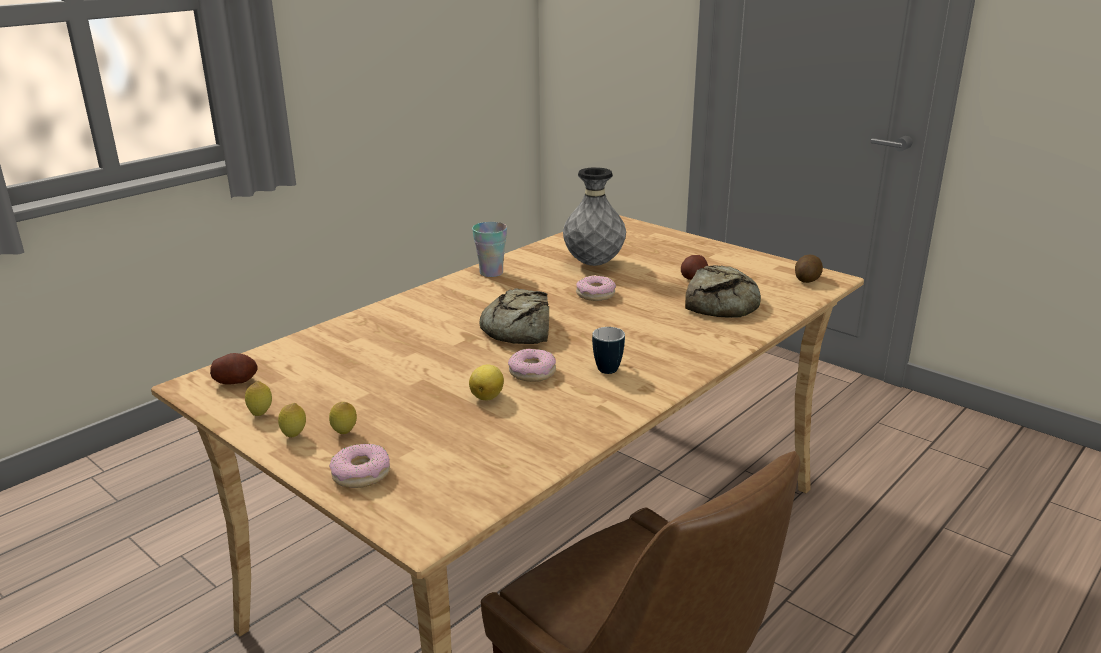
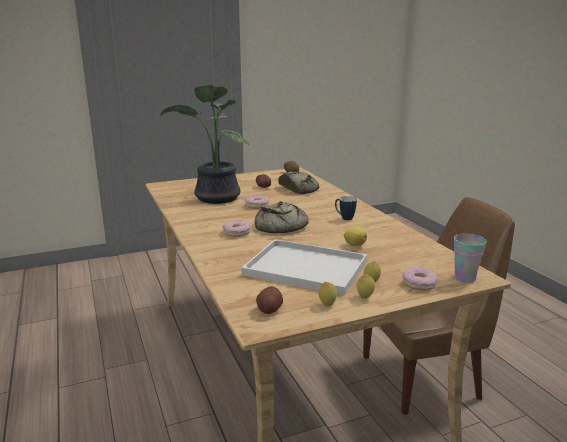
camera: 65 degrees left, 5 degrees down
cup [472,222,507,277] -> cup moved to [454,233,487,283]
donut [508,349,556,382] -> donut moved to [222,220,250,237]
grey vase [563,167,626,266] -> potted plant [161,85,250,204]
none -> white tray [241,239,367,295]

